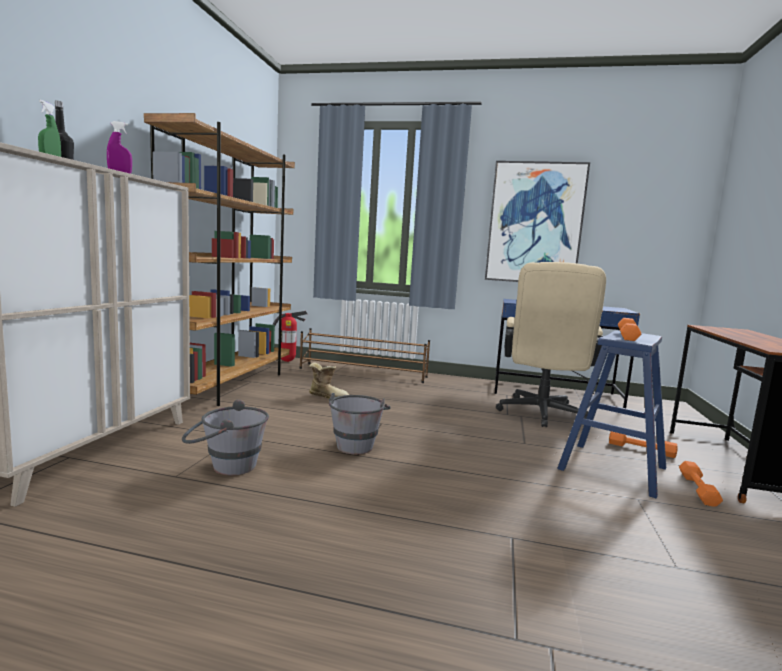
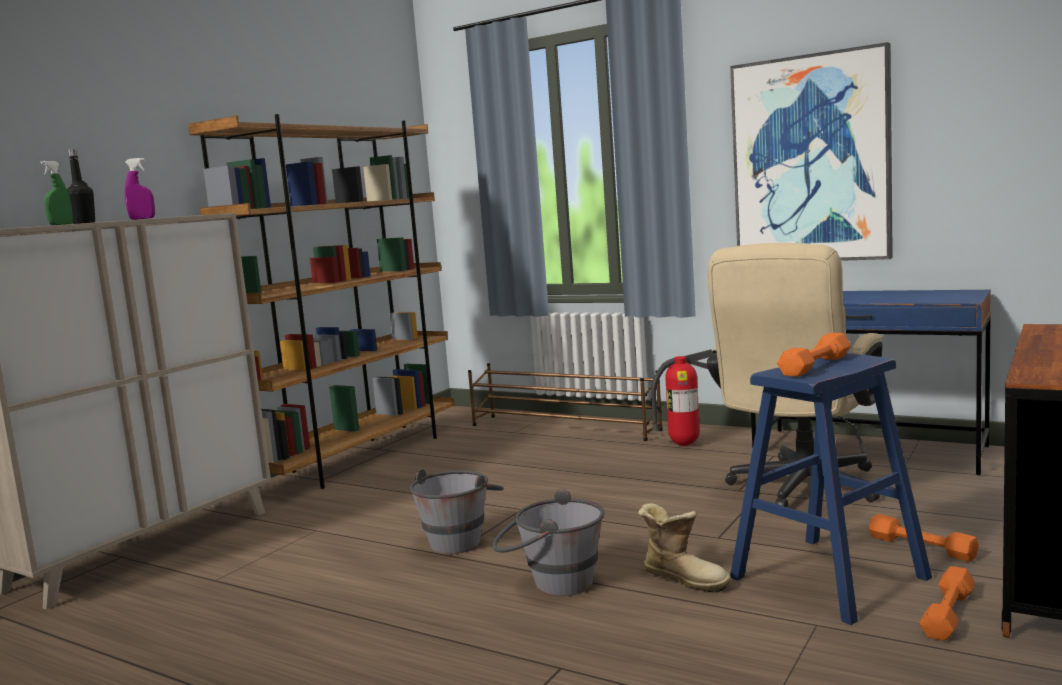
camera: 20 degrees right, 0 degrees up
grey bucket [182,399,269,475] -> grey bucket moved to [492,489,604,596]
fire extinguisher [273,311,307,362] -> fire extinguisher moved to [651,349,713,446]
boot [309,362,349,399] -> boot moved to [638,503,731,592]

